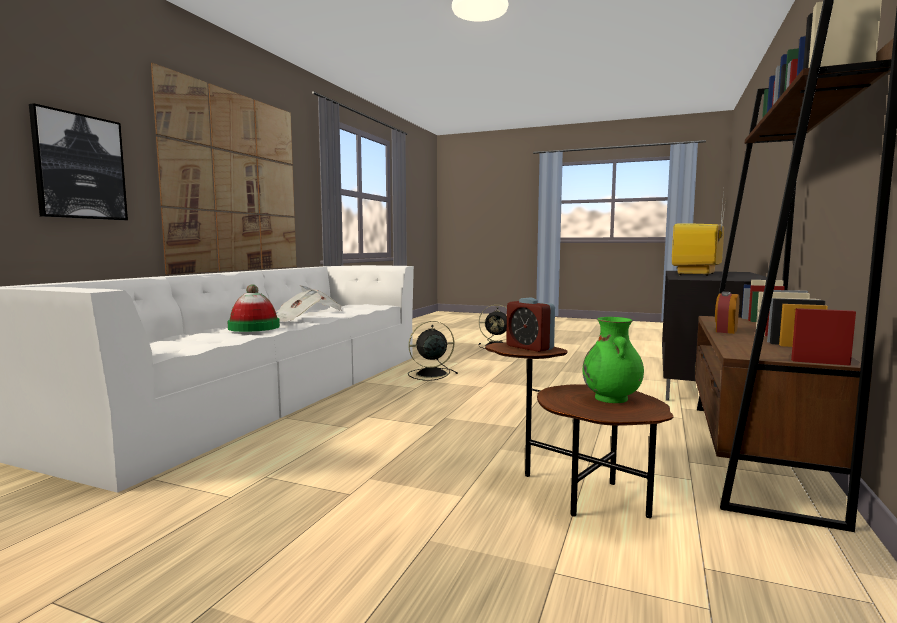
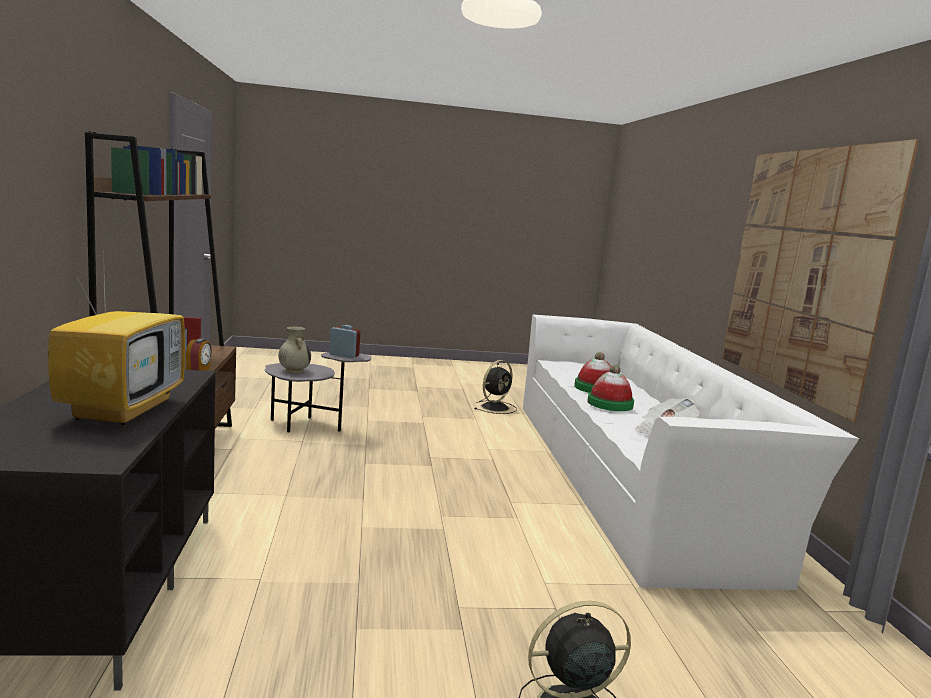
camera: 150 degrees right, 5 degrees up
picture [29,103,128,220] -> none
newspaper [276,289,322,321] -> hat [587,365,634,411]
black fan [408,321,458,381] -> black fan moved to [475,360,517,414]
brown side table [485,343,674,518] -> grey side table [265,352,372,432]
green vase [583,317,644,403] -> beige vase [278,327,311,374]

